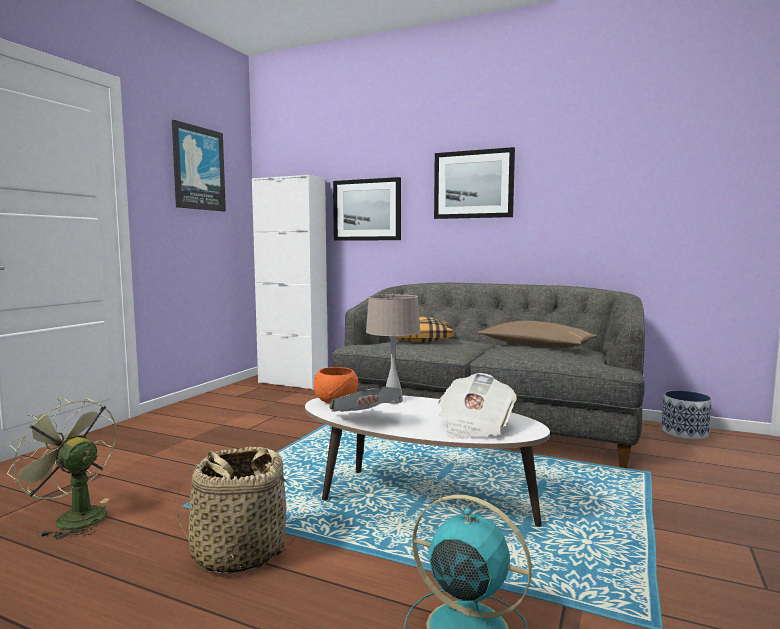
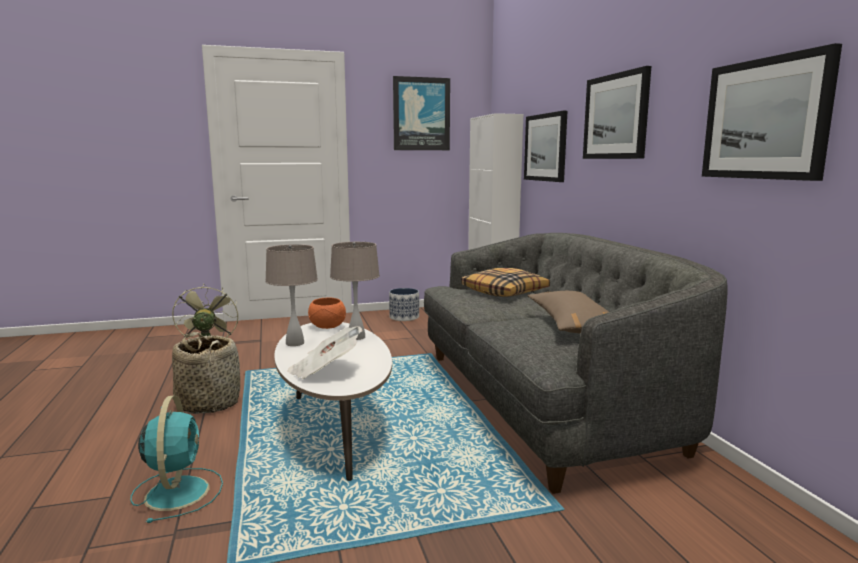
camera: 50 degrees right, 5 degrees up
newspaper [330,387,402,412] -> beige table lamp [265,244,318,346]
planter [661,390,712,439] -> planter moved to [389,288,419,321]
none -> picture [702,43,842,181]

